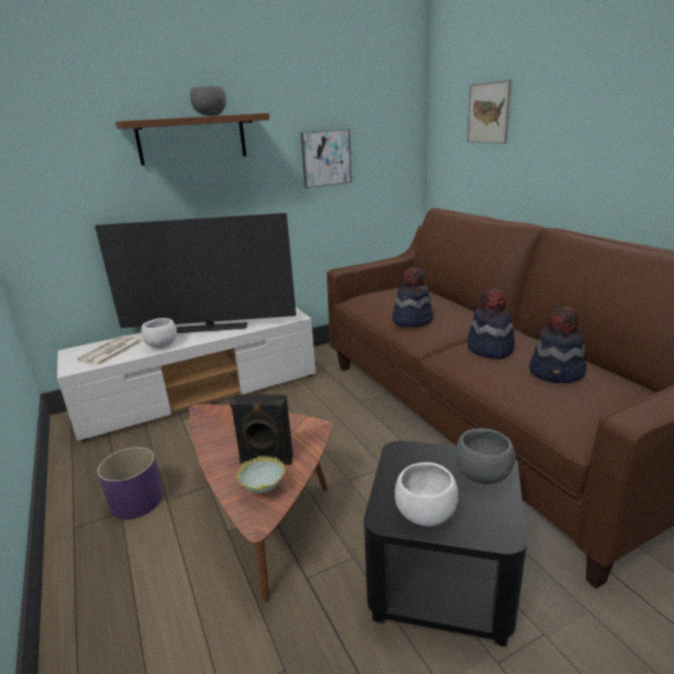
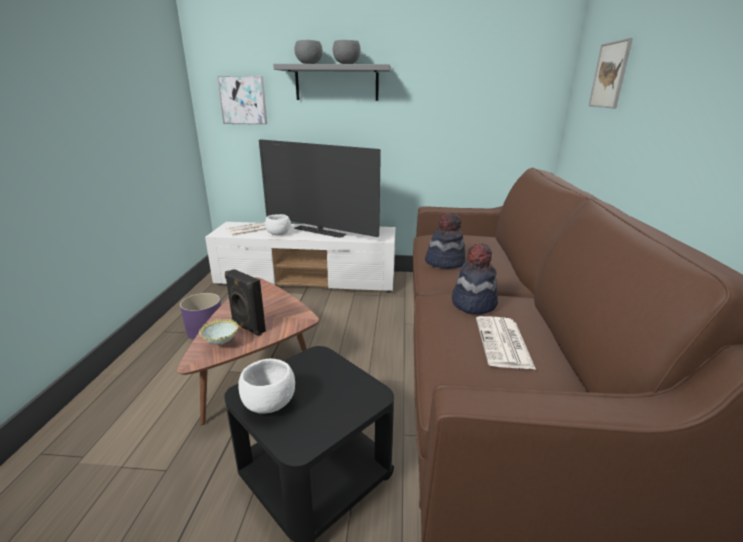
camera: 30 degrees right, 0 degrees up
brown shelf [115,113,270,166] -> grey shelf [273,64,391,101]
picture [300,129,352,188] -> picture moved to [217,76,267,125]
grey bowl [455,428,515,484] -> grey bowl moved to [295,40,323,64]
hat [529,307,586,383] -> newspaper [476,316,536,370]

